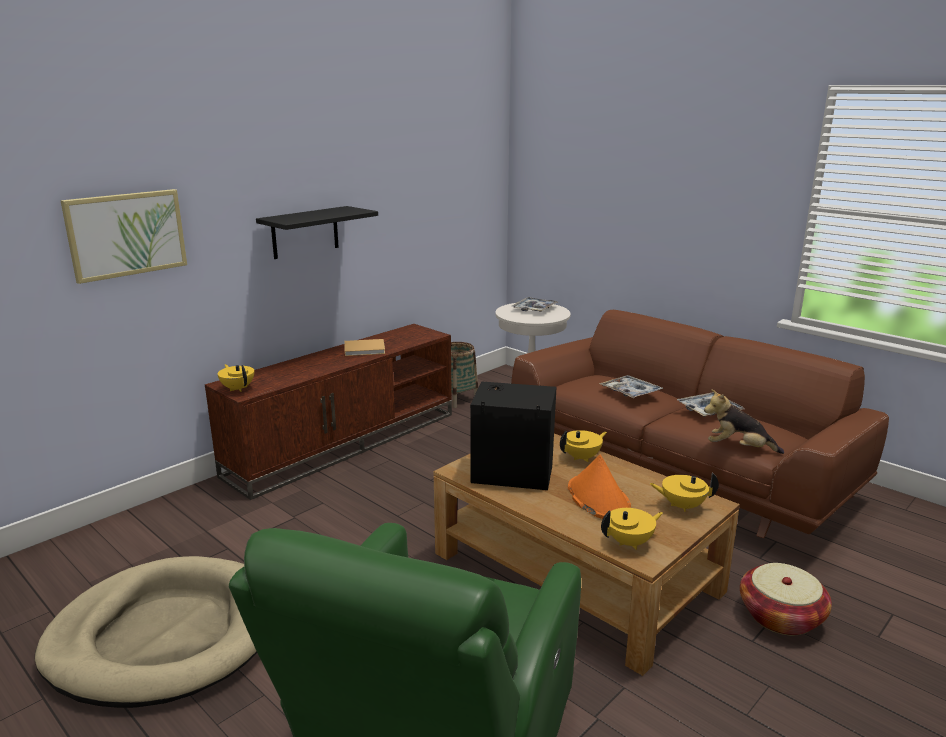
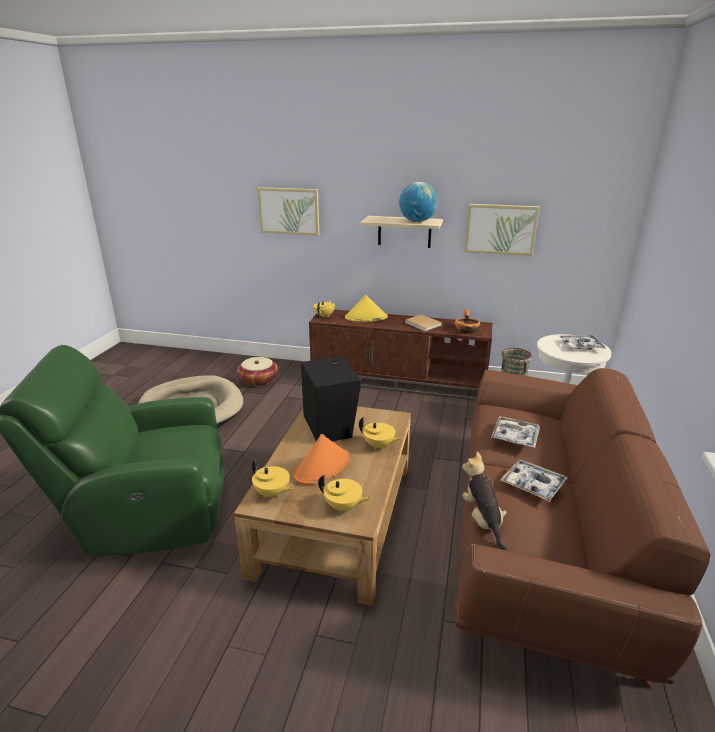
camera: 60 degrees right, 5 degrees up
black shelf [256,206,378,259] -> beige shelf [360,216,443,248]
yellow teapot [649,473,719,512] -> yellow teapot turned 135 degrees clockwise [318,474,371,513]
basket [740,563,832,635] -> basket moved to [237,357,278,386]
none -> yellow hat [345,295,388,322]
none -> globe [399,182,438,222]
none -> orange bowl [455,309,481,333]
none -> picture [465,204,539,256]

